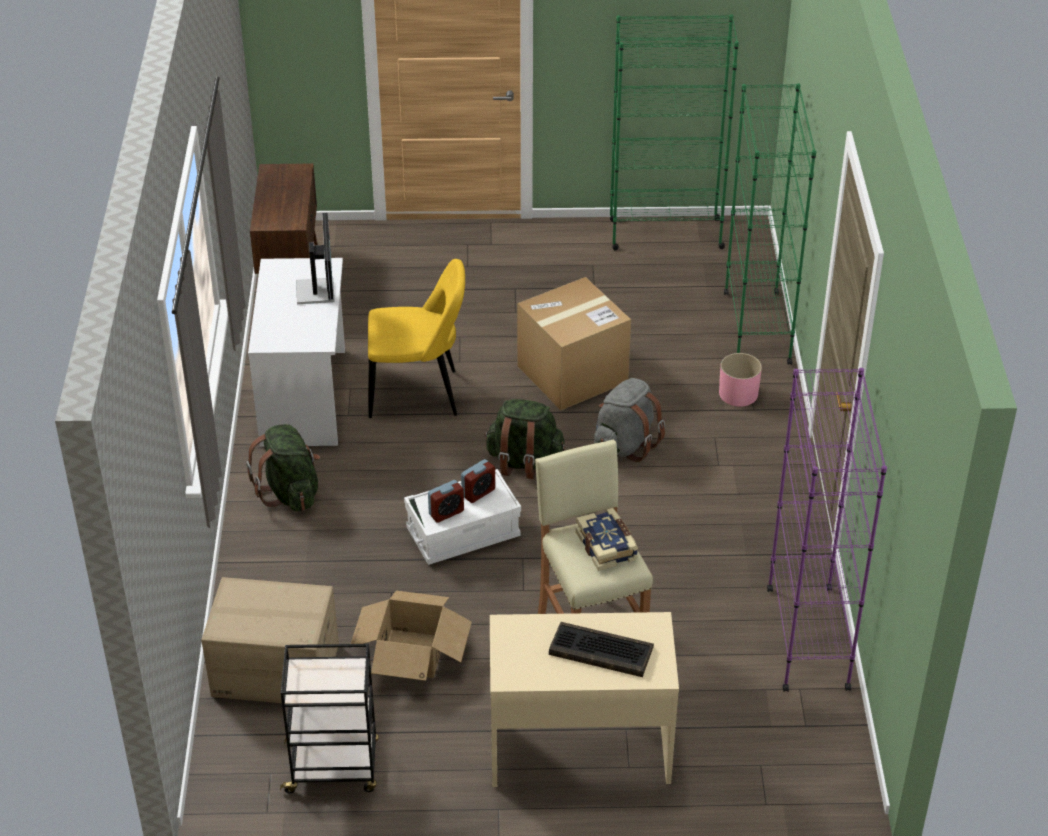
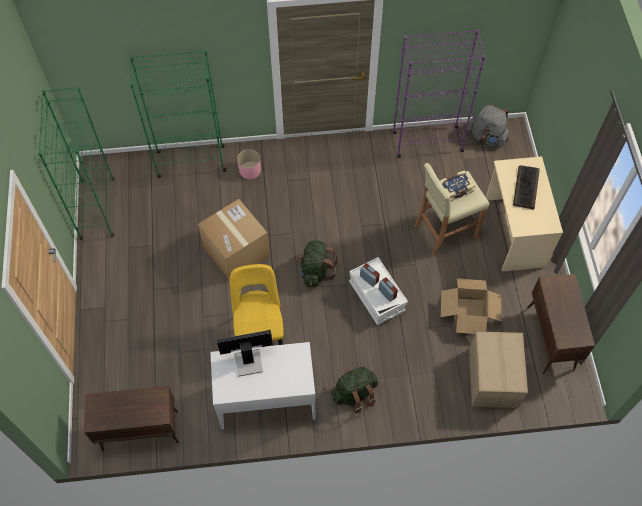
camera: 95 degrees left, 20 degrees up
black cart [280,644,379,793] -> brown cabinet [527,274,595,373]
grey backpack [594,378,665,462] -> grey backpack moved to [468,104,509,146]

